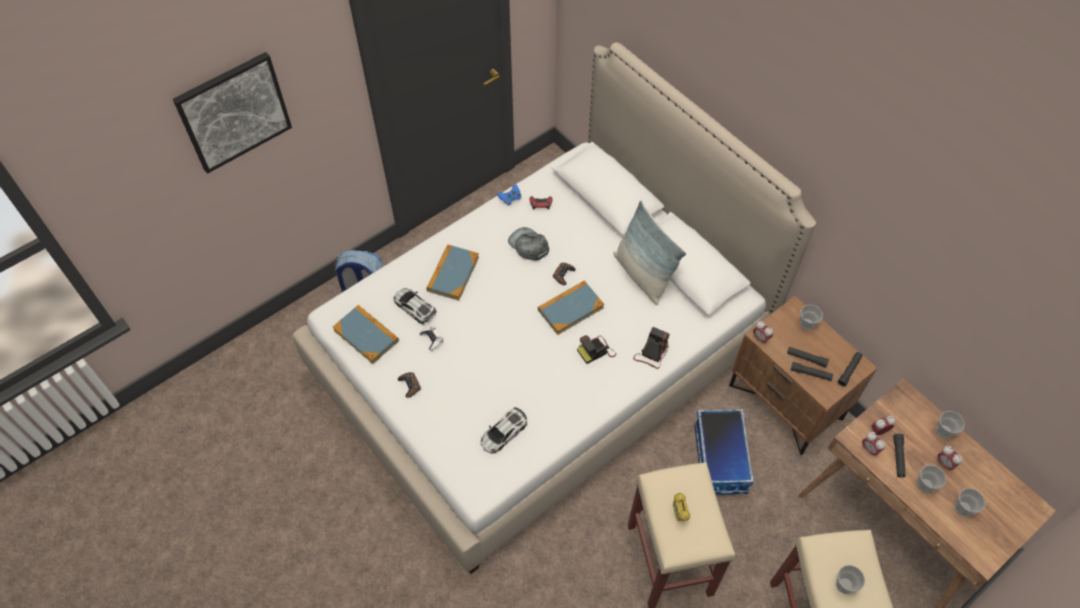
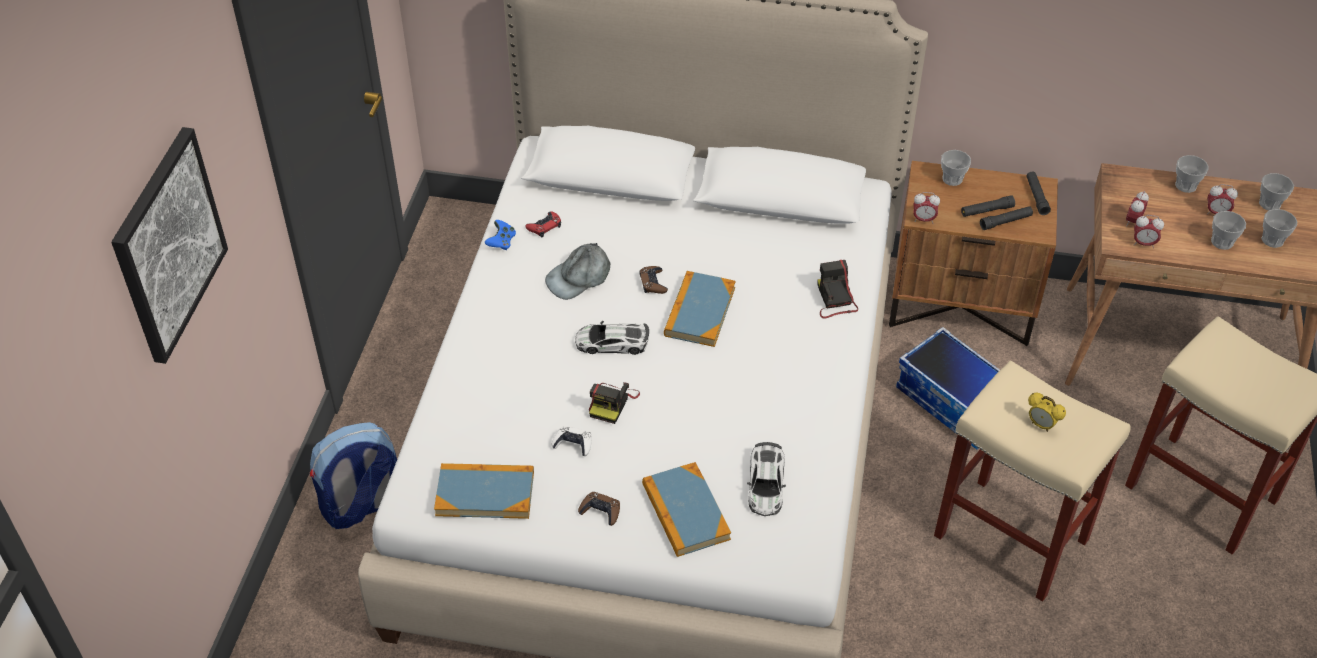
camera: 40 degrees left, 10 degrees down
toy car [394,288,436,324] -> toy car moved to [575,321,649,355]
book [426,245,479,301] -> book moved to [642,462,731,557]
grey cap [508,227,549,260] -> grey cap turned 45 degrees counterclockwise [545,243,611,300]
camera [577,335,616,364] -> camera moved to [589,382,640,424]
pillow [613,201,686,305] -> none
cup [836,565,865,594] -> cup moved to [1259,173,1294,210]
black flashlight [893,433,906,478] -> none

